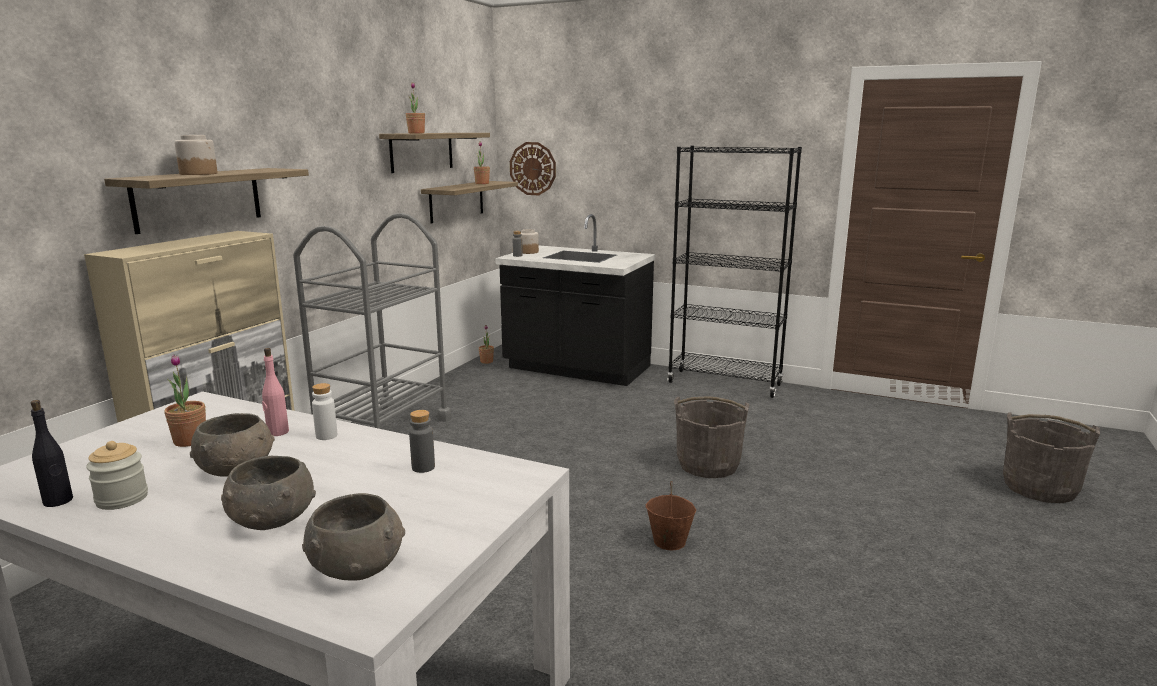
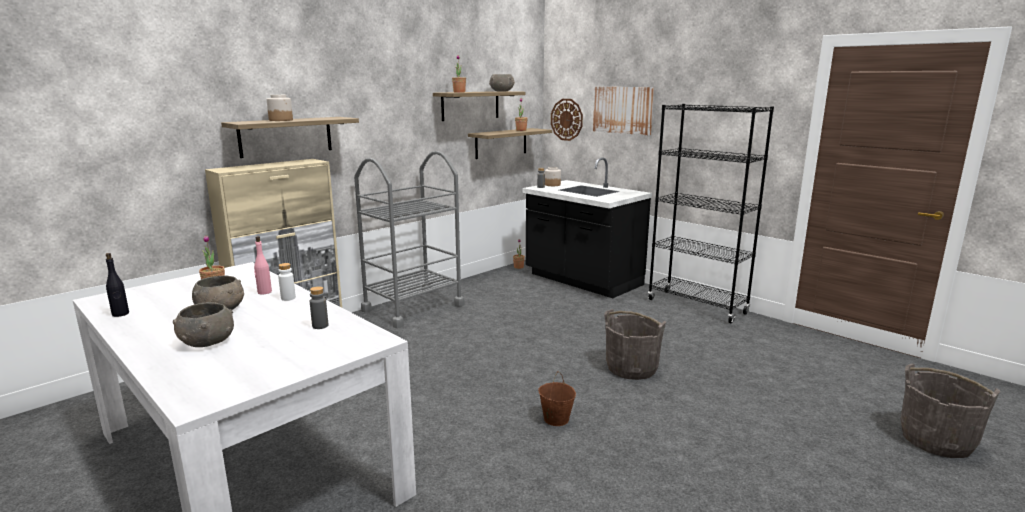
camera: 20 degrees right, 0 degrees up
jar [86,441,148,510] -> none
grey bowl [302,493,405,580] -> grey bowl moved to [489,74,515,92]
none -> picture [593,87,654,135]

